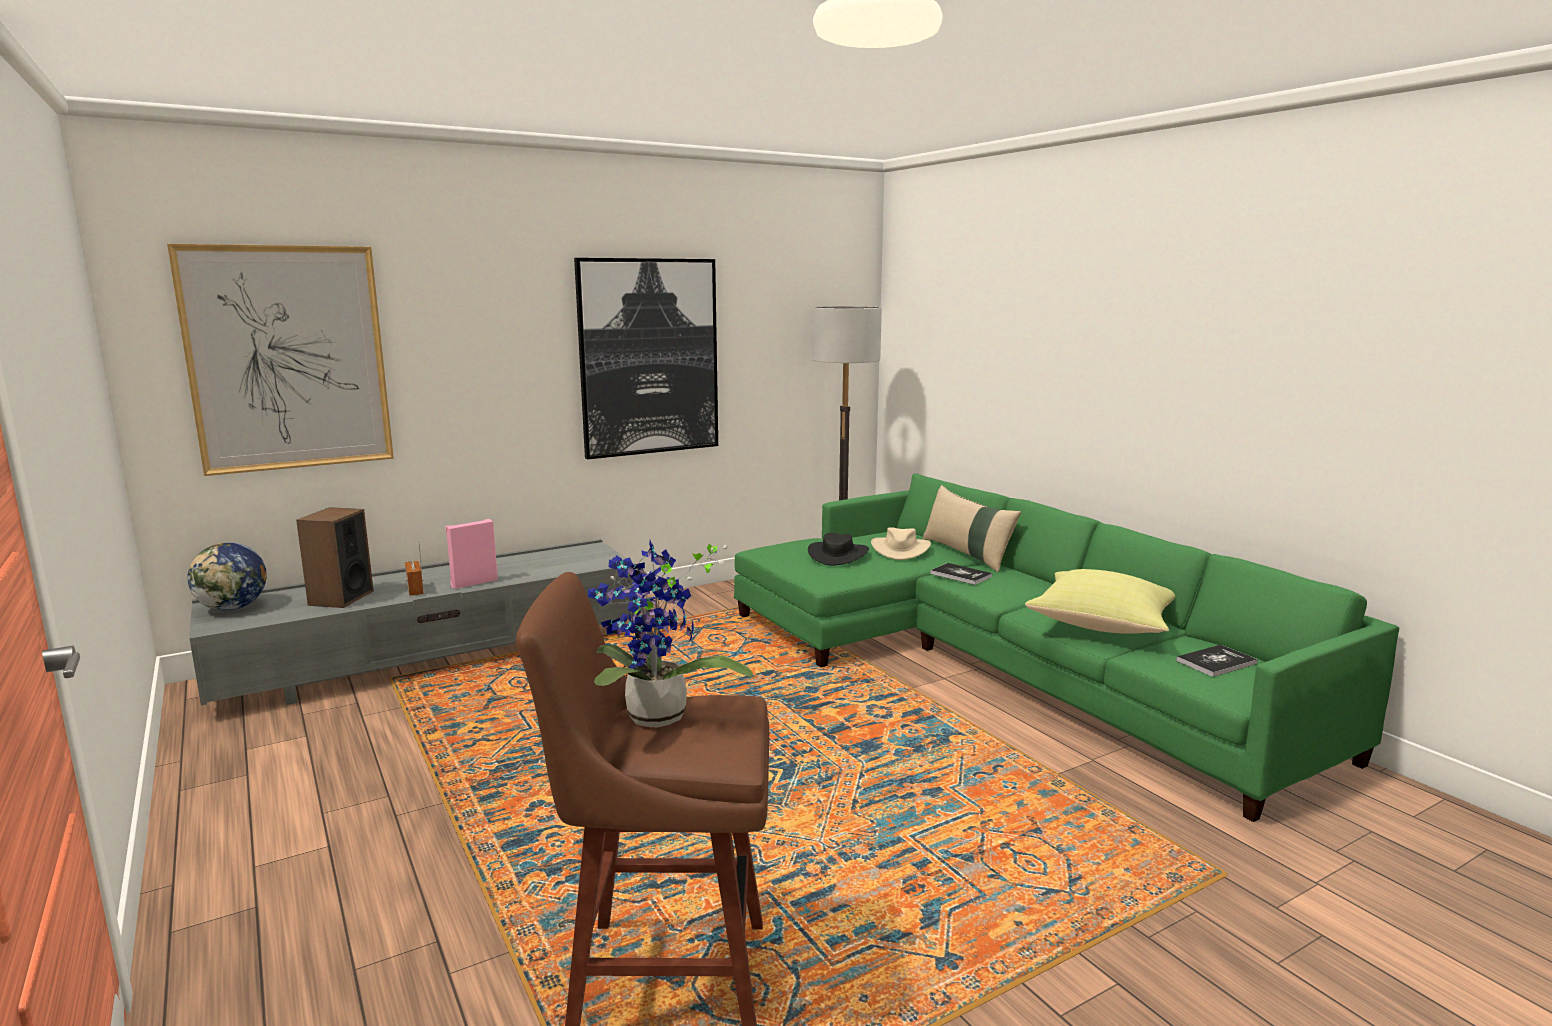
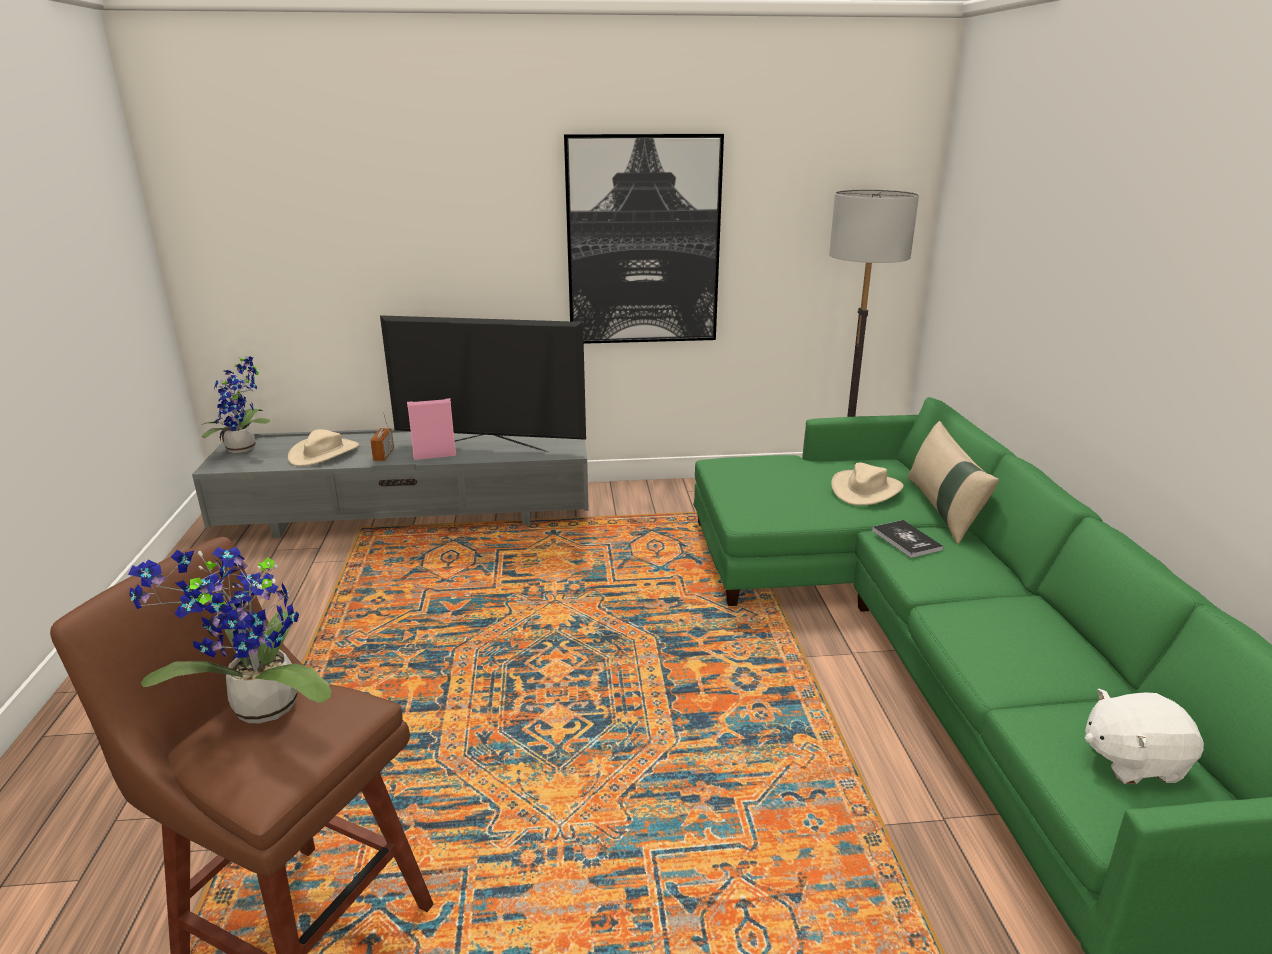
camera: 25 degrees right, 10 degrees up
picture [167,244,394,476] -> none
globe [187,542,267,611] -> potted plant [201,355,270,453]
speaker [296,507,373,608] -> beige hat [288,429,359,466]
black hat [808,533,869,566] -> none
yellow pillow [1025,569,1175,634] -> none
book [1176,645,1258,677] -> white plush toy [1085,689,1204,784]
none -> television [380,315,586,452]

